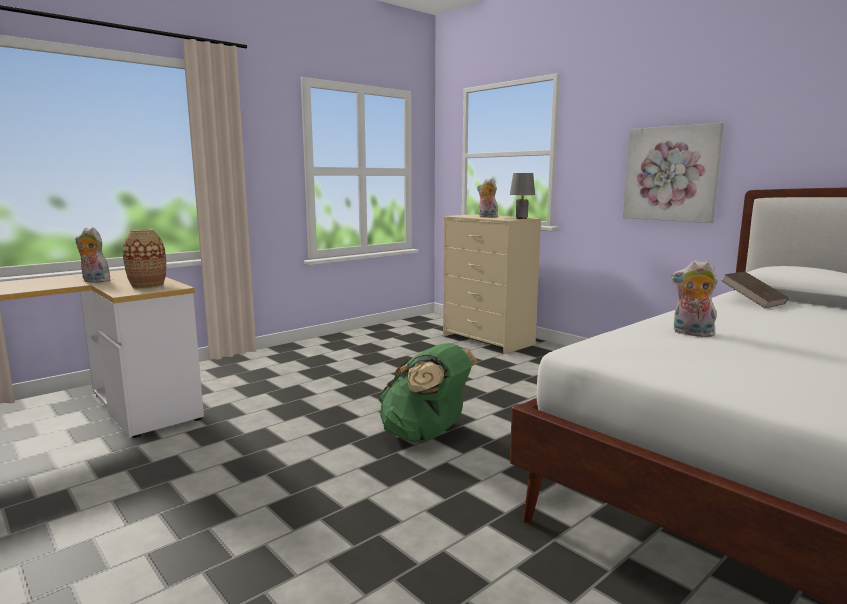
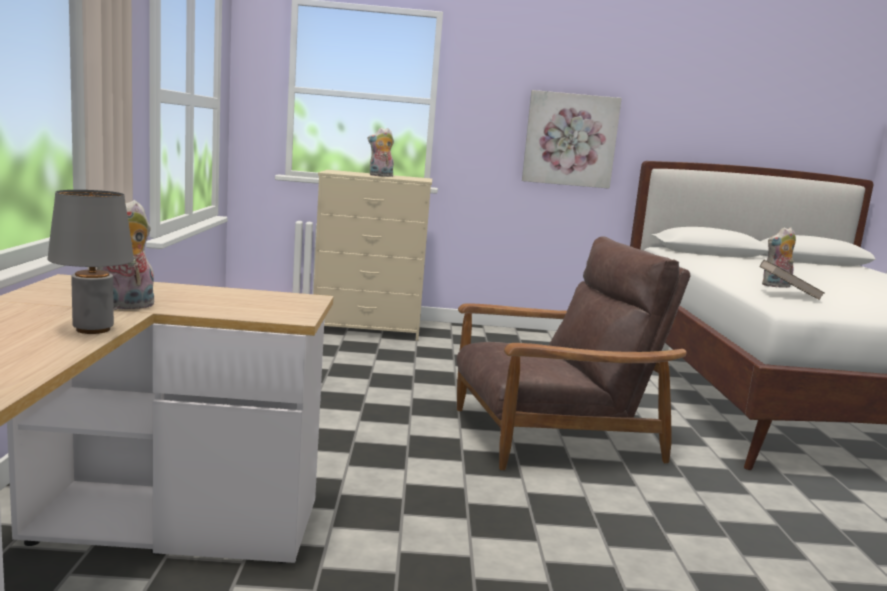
camera: 50 degrees left, 0 degrees up
vase [123,229,166,289] -> none
green backpack [379,343,478,443] -> brown armchair [456,236,690,470]
grey table lamp [510,173,535,219] -> grey table lamp moved to [47,190,134,334]
brown book [721,272,789,308] -> brown book moved to [759,260,824,300]

